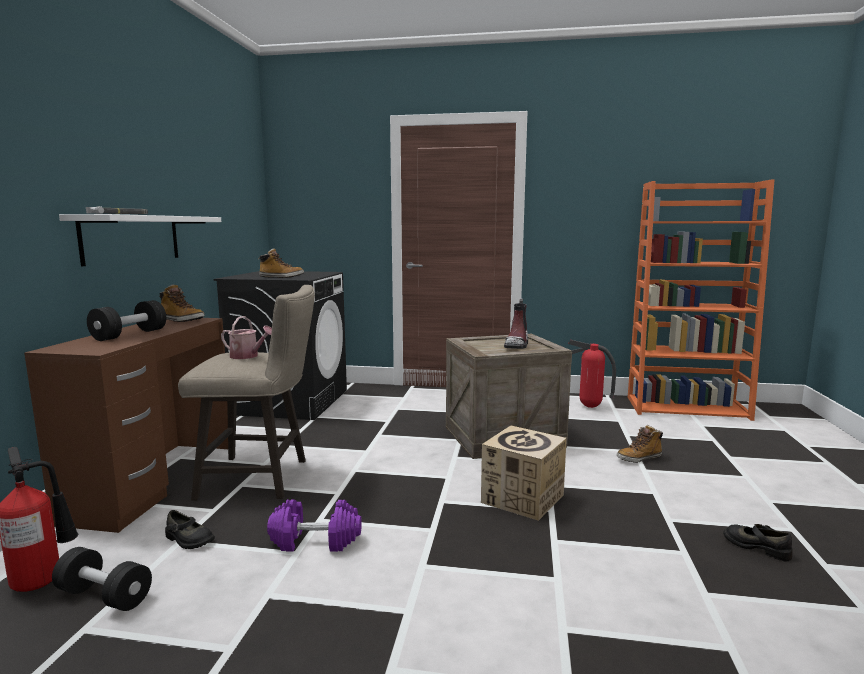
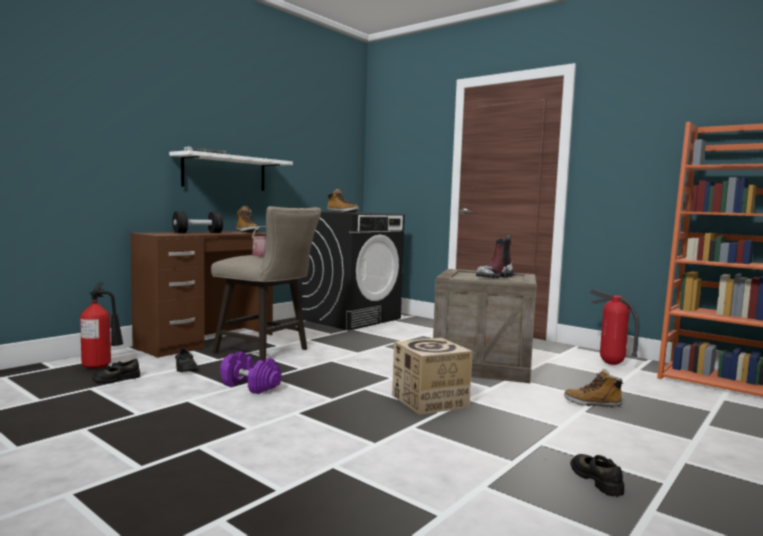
camera: 30 degrees right, 5 degrees down
black dumbbell [52,547,152,611] -> black shoe [92,359,140,383]

